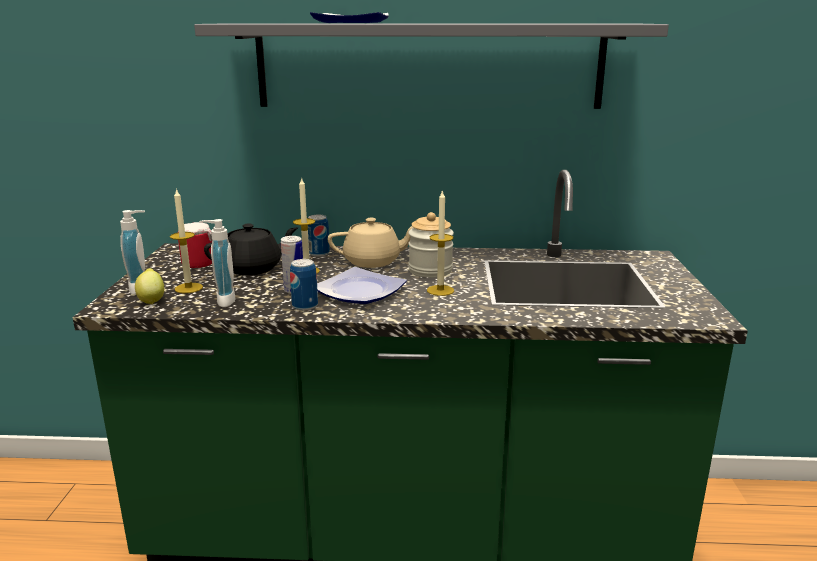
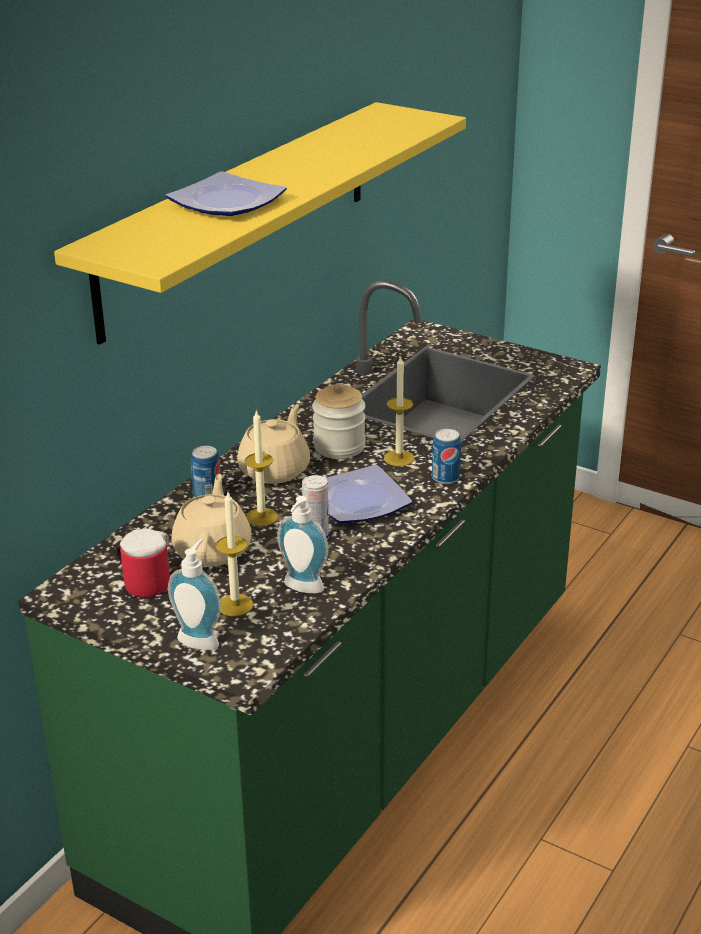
camera: 60 degrees left, 10 degrees up
lemon [135,268,164,304] -> none
grey shelf [194,23,669,109] -> yellow shelf [54,102,466,345]
black teapot [204,223,298,275] -> beige teapot [171,474,251,566]
can [290,259,318,311] -> can moved to [432,429,461,484]

